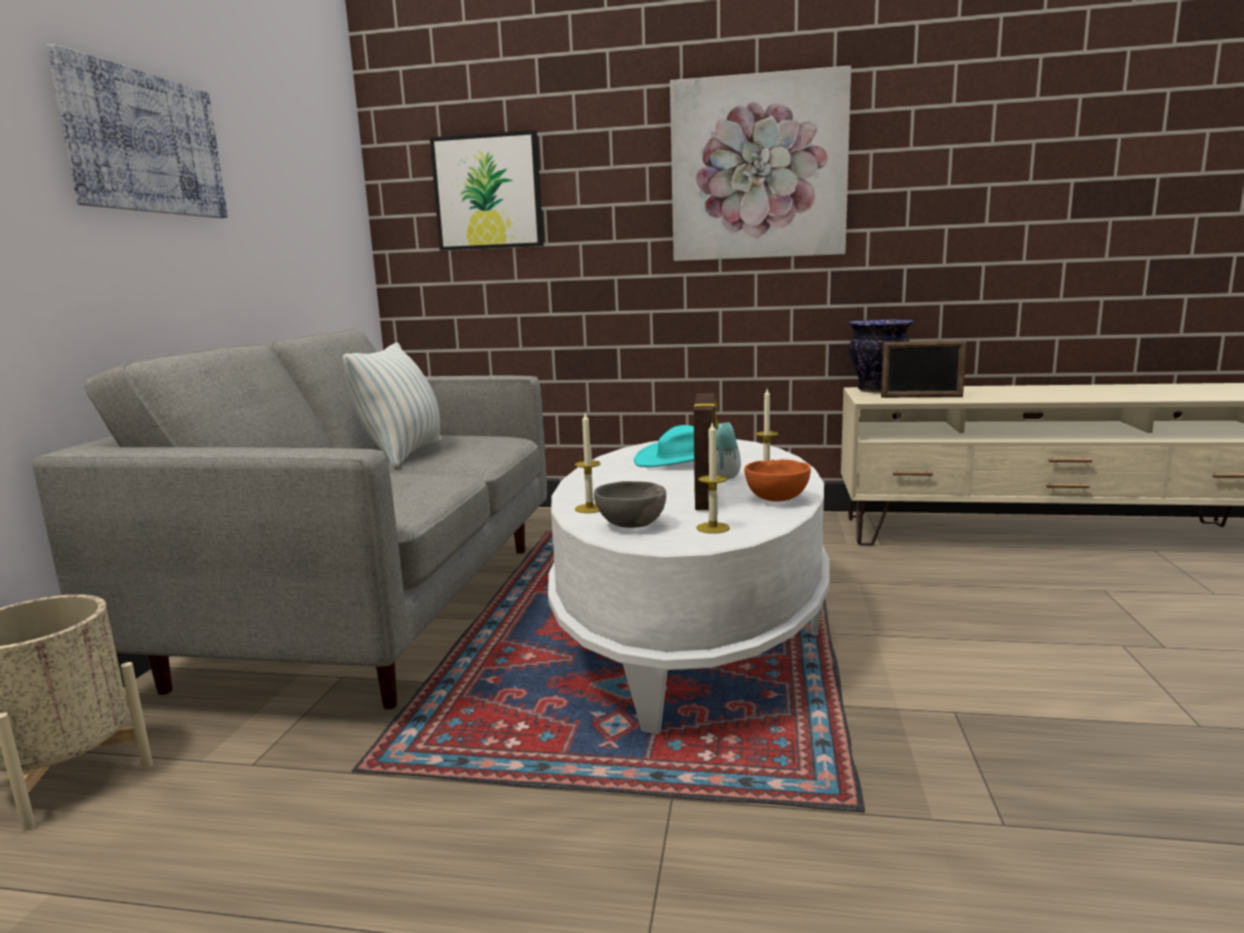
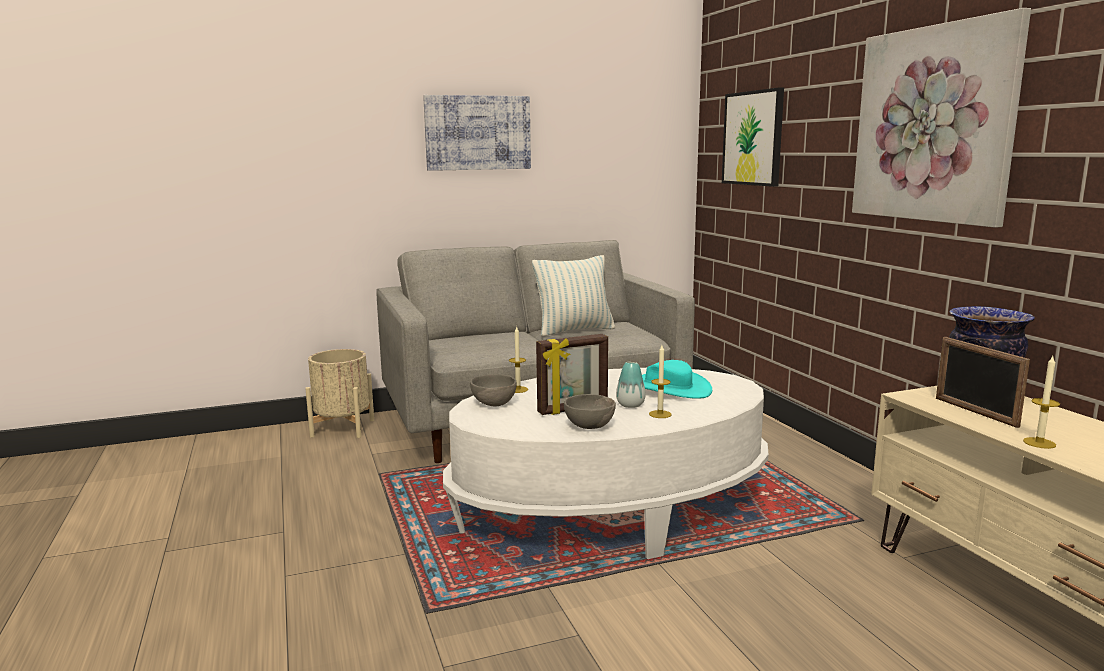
camera: 60 degrees right, 0 degrees up
candle [696,423,730,534] -> candle moved to [1023,356,1060,449]
orange bowl [744,459,811,502] -> grey bowl [564,394,616,429]

